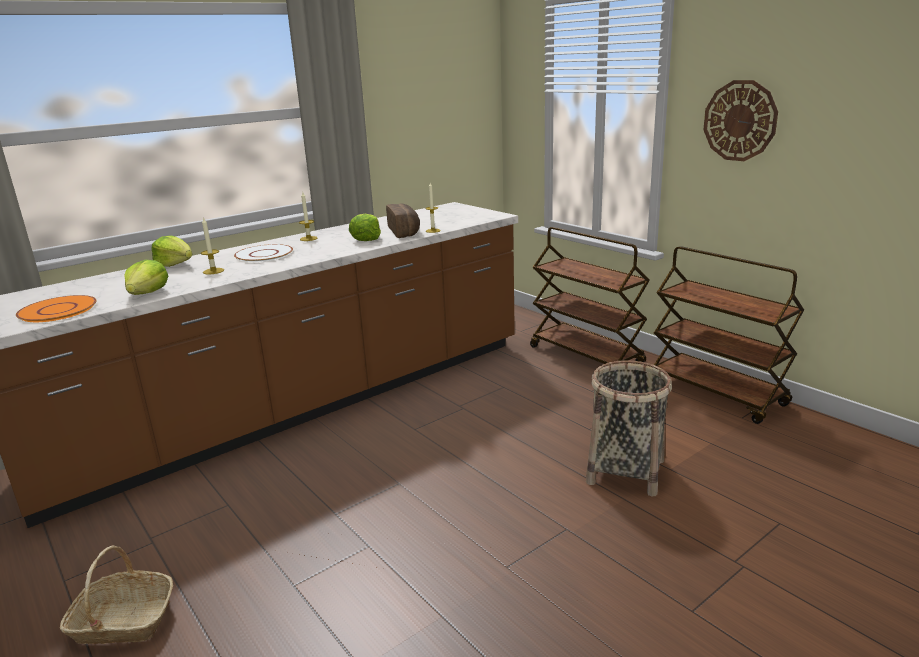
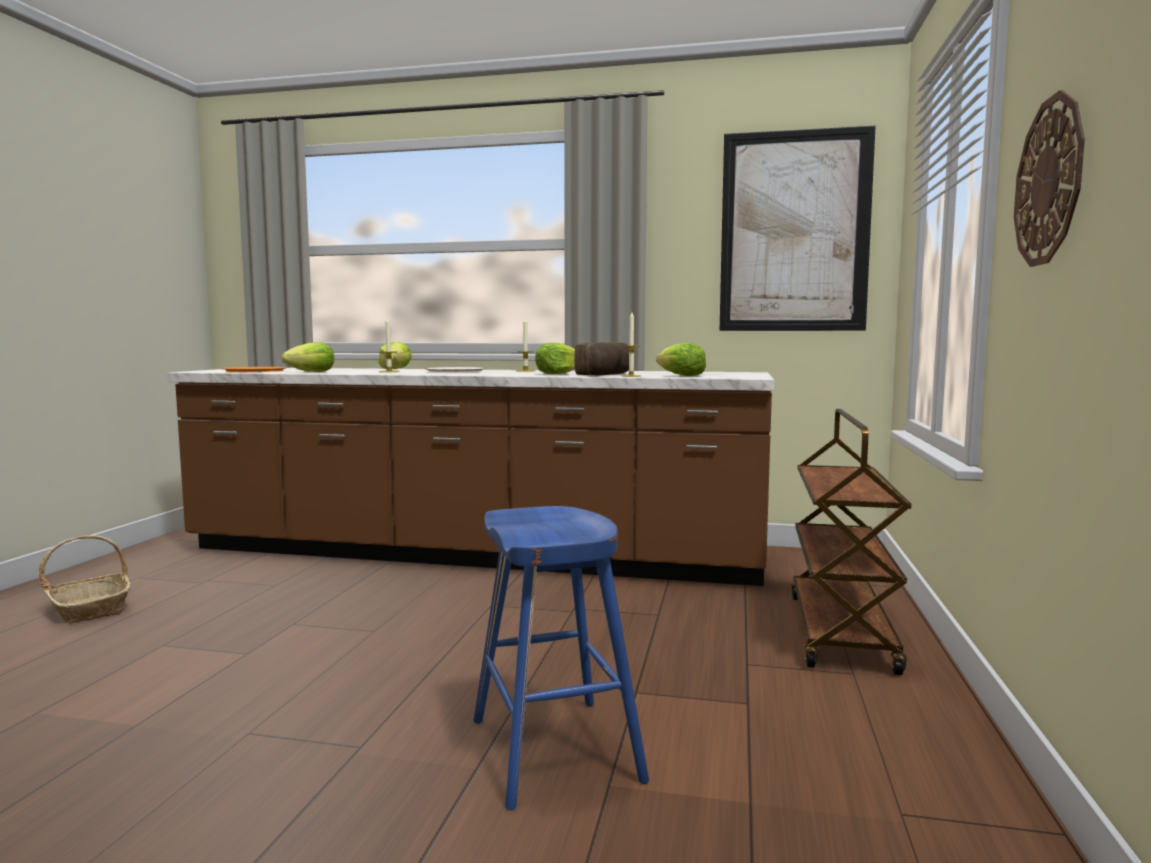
camera: 50 degrees right, 15 degrees down
basket [586,360,672,496] -> blue stool [473,506,649,810]
brown cart [654,246,804,424] -> none
none -> lettuce [656,343,706,376]
none -> picture [720,126,875,331]

